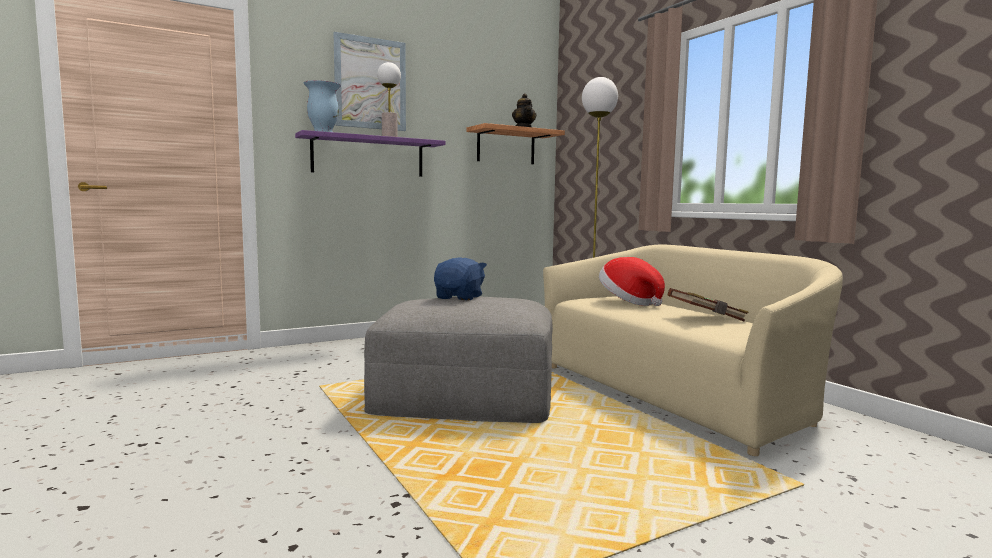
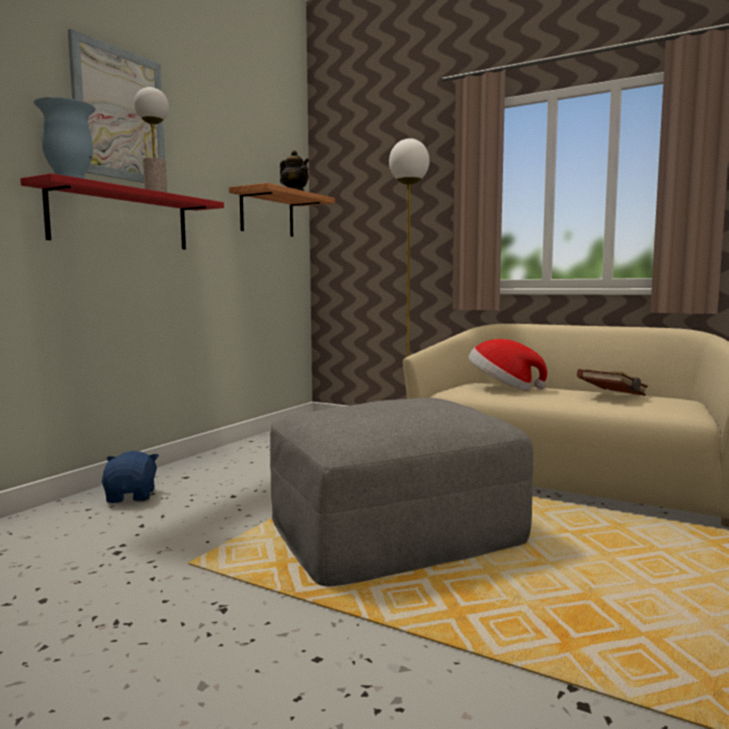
camera: 30 degrees left, 0 degrees up
purple shelf [295,130,445,177] -> red shelf [20,173,224,249]
blue plush toy [434,257,487,300] -> blue plush toy moved to [102,451,159,503]

